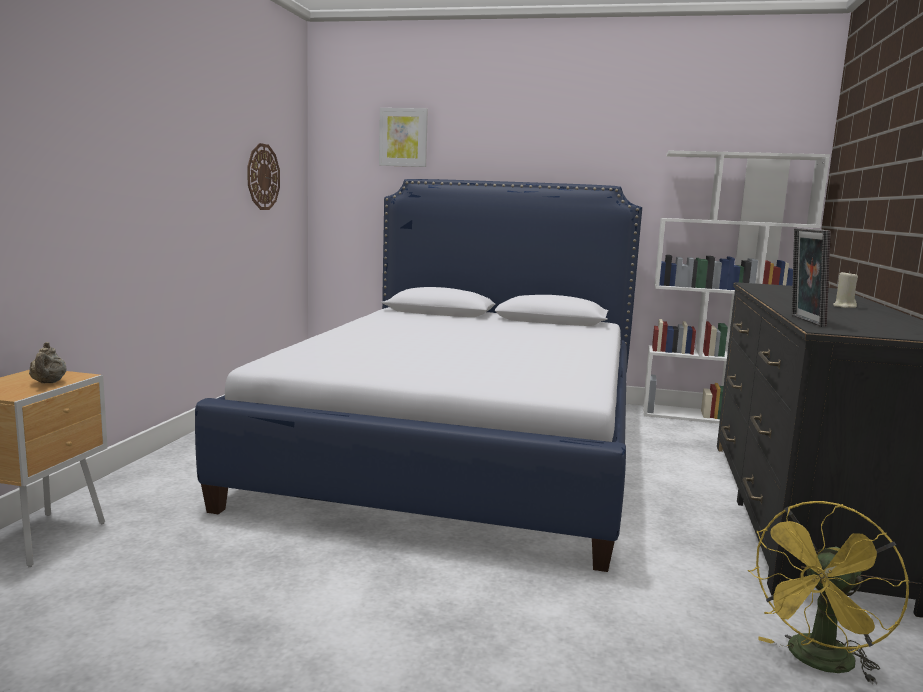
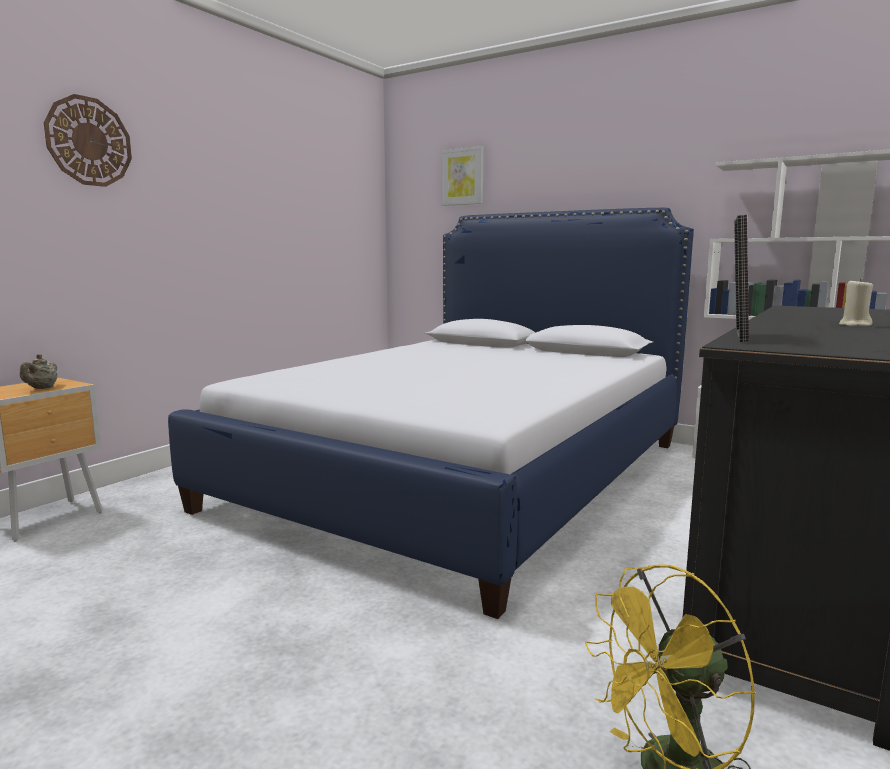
camera: 20 degrees right, 0 degrees up
wall clock [247,143,280,210] -> wall clock moved to [44,94,132,187]

